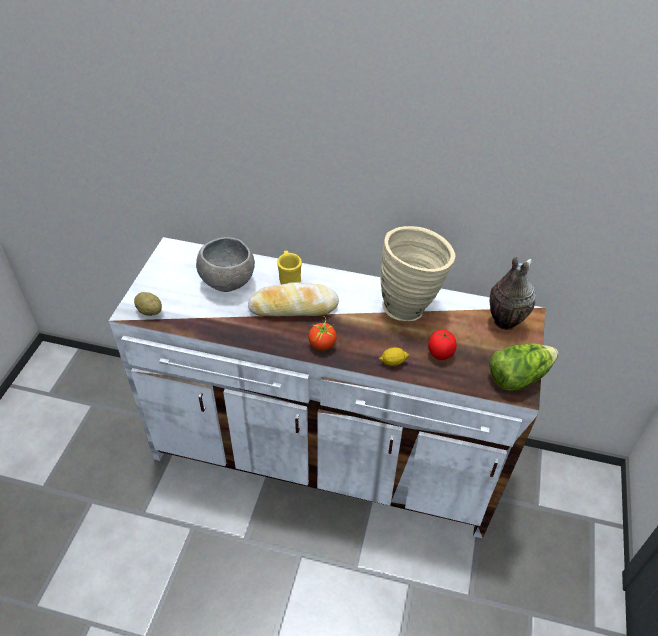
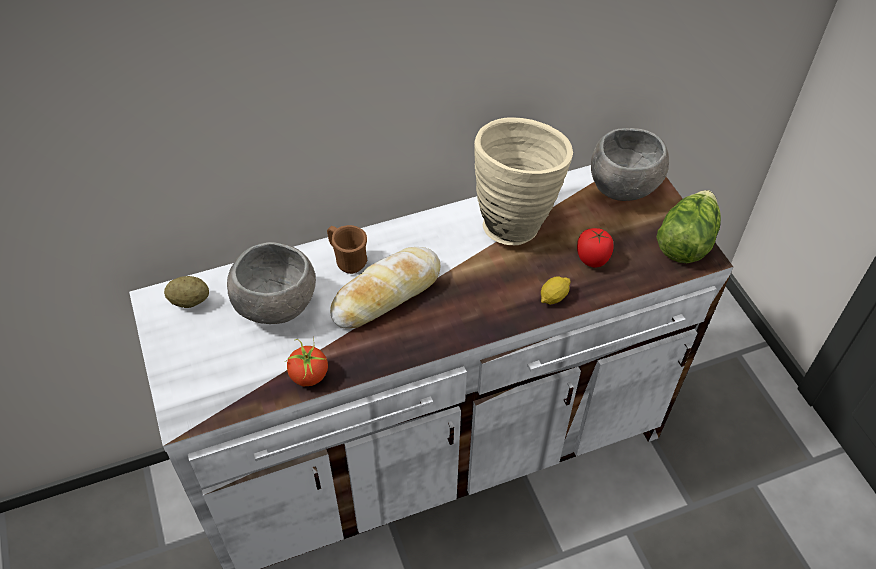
camera: 35 degrees left, 5 degrees up
potato [134,292,162,316] -> potato moved to [164,276,209,308]
yellow mug [277,251,302,284] -> brown mug [327,225,367,274]
tomato [308,316,337,350] -> tomato moved to [284,339,328,386]
vase [490,257,536,330] -> grey bowl [591,128,669,201]

